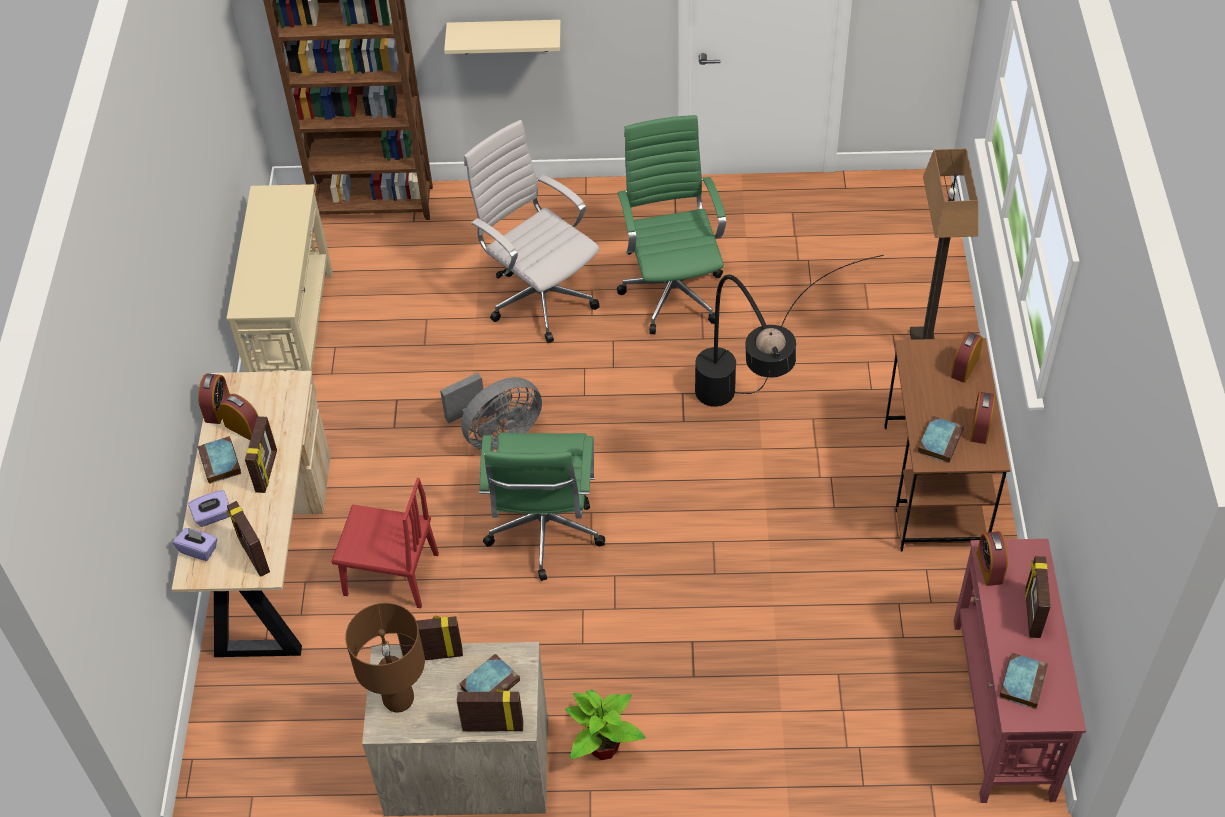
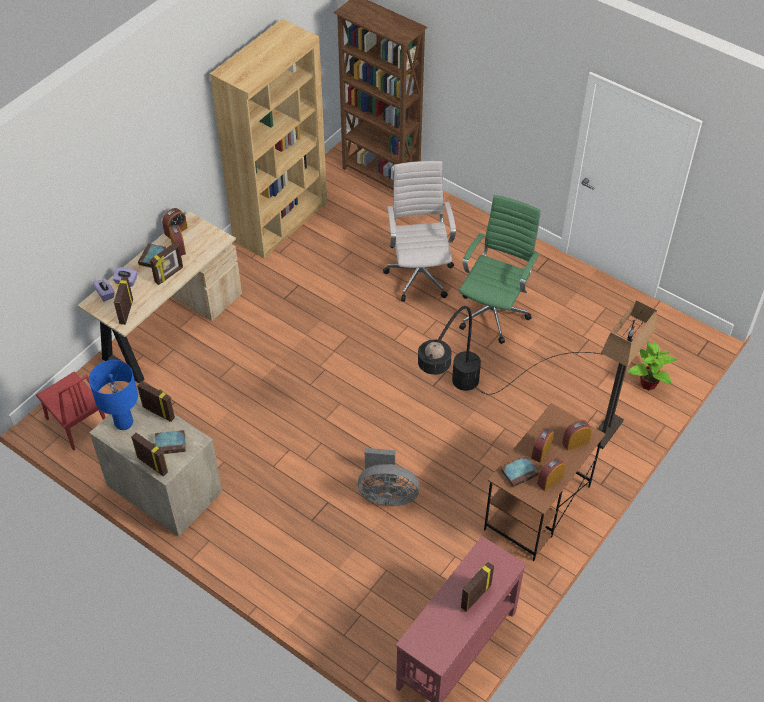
camera: 35 degrees right, 0 degrees up
beige console table [226,184,333,397] -> brown bookcase [210,19,327,259]
red chair [331,478,439,608] -> red chair moved to [36,372,106,451]
brown table lamp [345,603,425,712] -> blue table lamp [89,360,138,430]
grey fan [440,373,542,450] -> grey fan moved to [358,448,420,506]
beige shelf [444,20,561,54] -> none
green office chair [479,433,605,581] -> none
potted plant [565,689,646,760] -> potted plant moved to [627,342,677,390]
alarm clock [977,531,1008,586] -> alarm clock moved to [531,427,554,463]
book [999,653,1048,709] -> none

